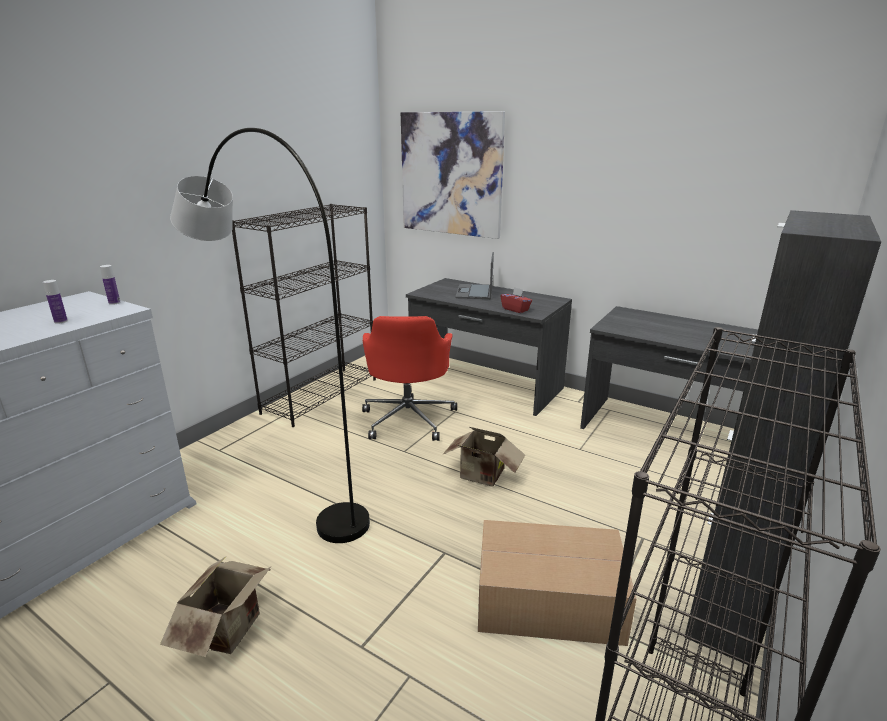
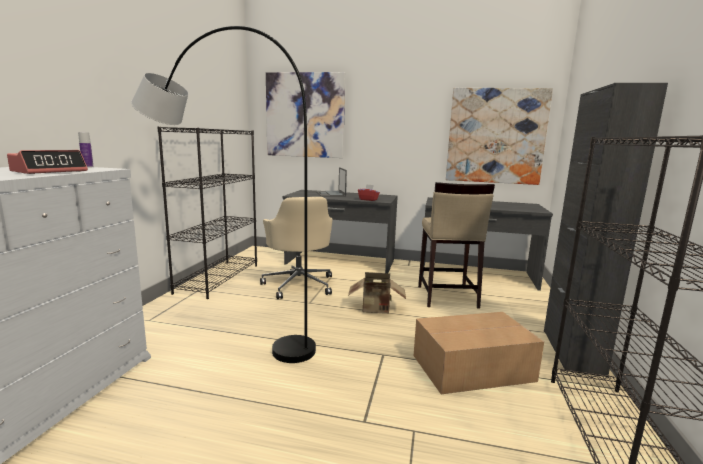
camera: 20 degrees left, 10 degrees down
bottle [43,280,68,324] -> alarm clock [7,150,88,174]
cardboard box [160,557,272,657] -> none
red office chair [362,316,457,441] -> beige office chair [260,197,333,299]
none -> beige stool [418,182,495,309]
none -> picture [446,88,553,185]

